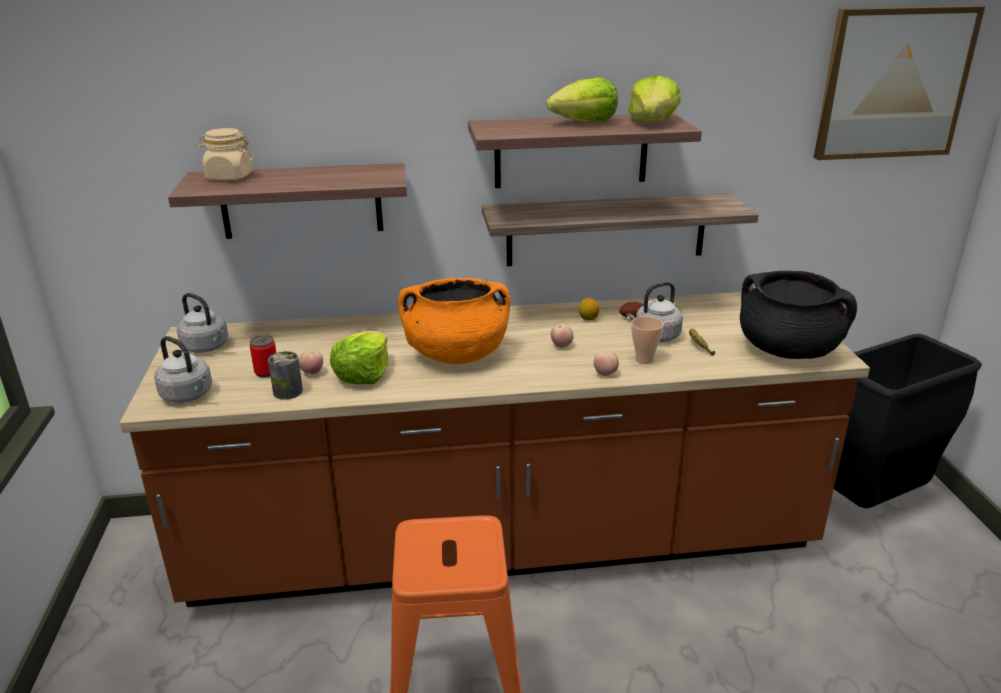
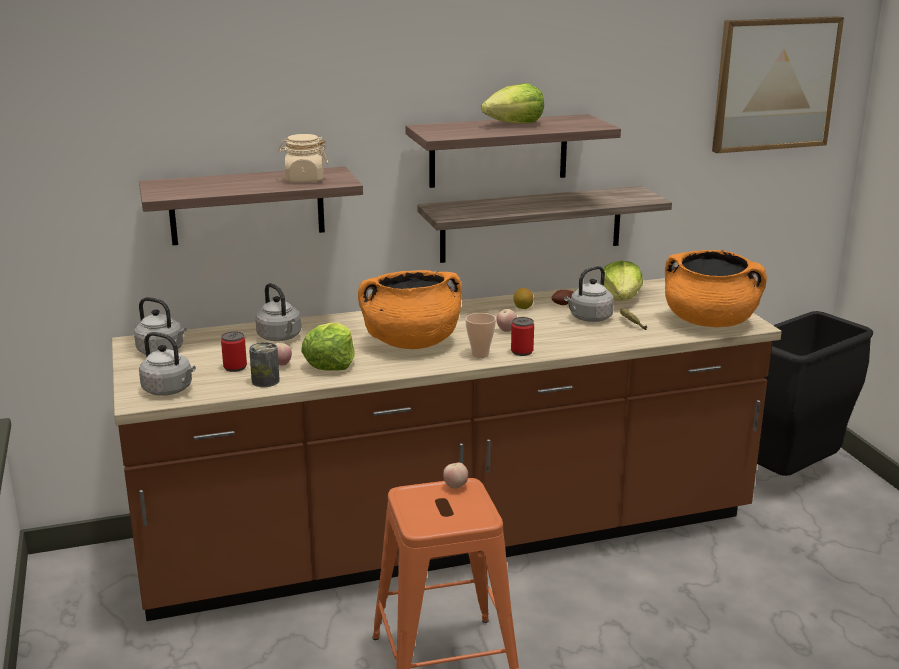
camera: 10 degrees left, 5 degrees down
beige jar [197,128,253,181] -> beige jar moved to [278,134,328,183]
apple [594,351,619,376] -> apple moved to [443,462,468,489]
lettuce [628,75,680,122] -> lettuce moved to [604,261,643,301]
cup [631,316,664,364] -> cup moved to [465,313,496,358]
black cooking pot [740,271,857,359] -> orange cooking pot [665,250,767,327]
none -> grey kettle [255,283,301,341]
none -> can [511,317,534,356]

